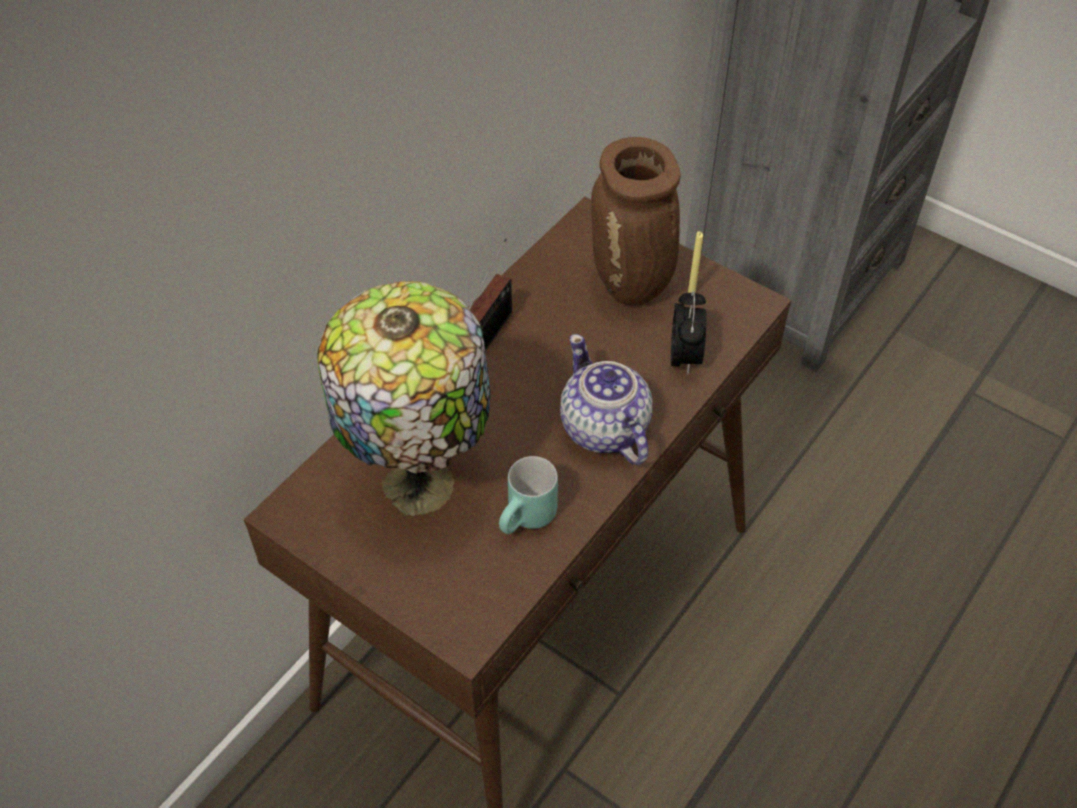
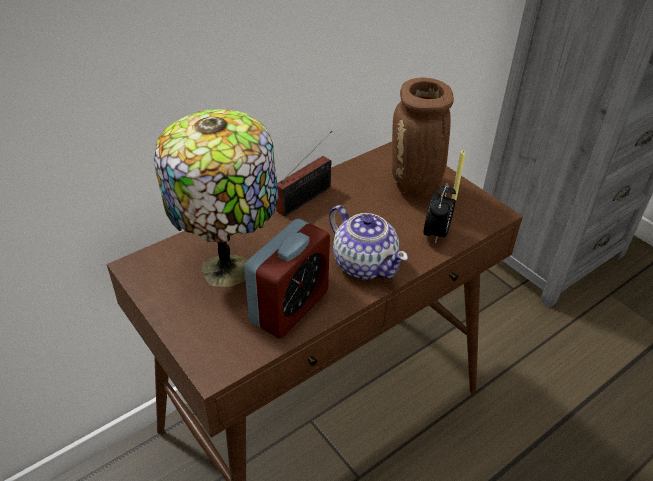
camera: 15 degrees right, 10 degrees down
turquoise mug [499,456,558,534] -> alarm clock [244,219,330,338]
teapot [560,334,652,465] -> teapot turned 150 degrees clockwise [329,205,408,280]

